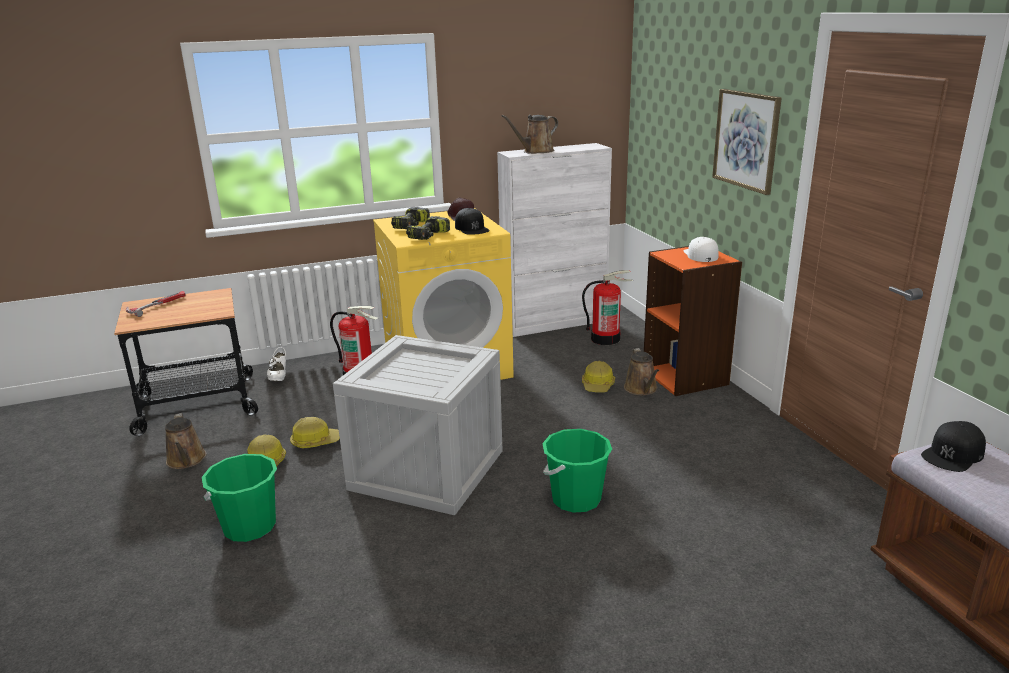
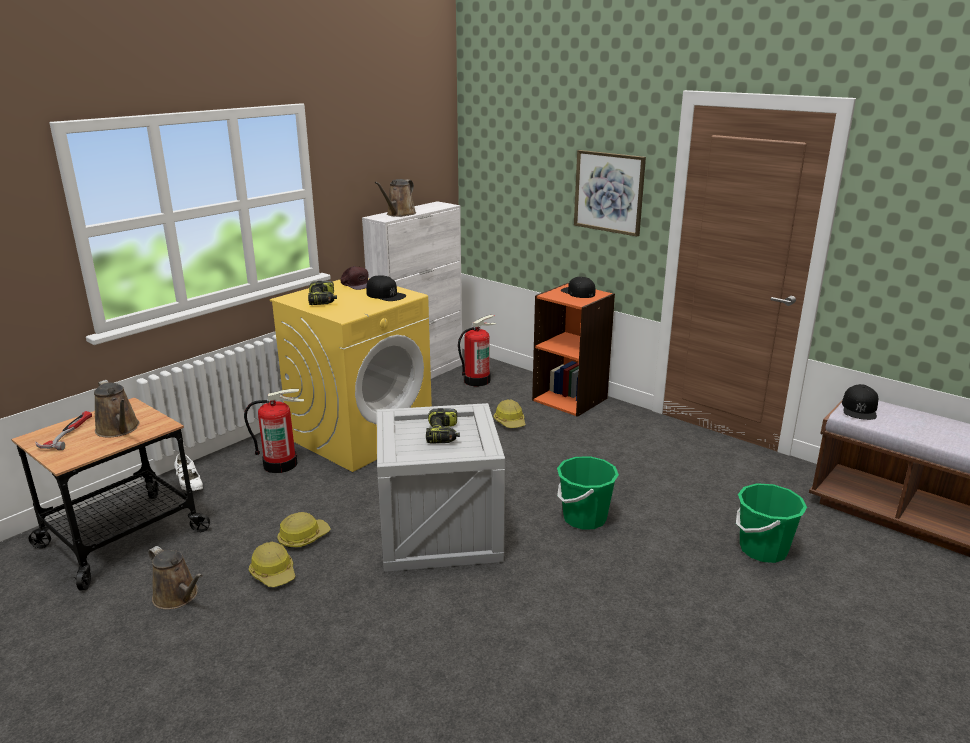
camera: 30 degrees left, 0 degrees up
green bucket [202,454,277,542] -> green bucket moved to [736,483,807,563]
power drill [406,216,450,240] -> power drill moved to [426,408,460,443]
brown watering can [624,348,659,395] -> brown watering can moved to [94,380,140,437]
white cap [683,237,719,262] -> black cap [561,277,595,298]

